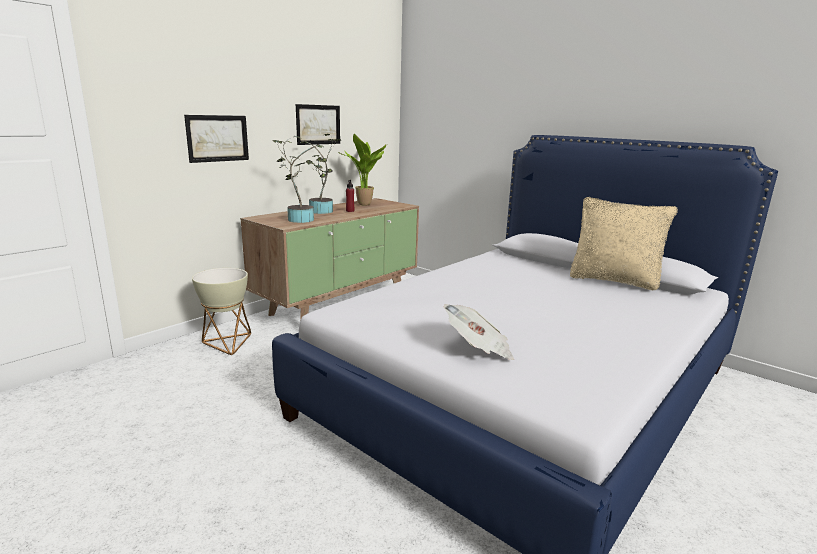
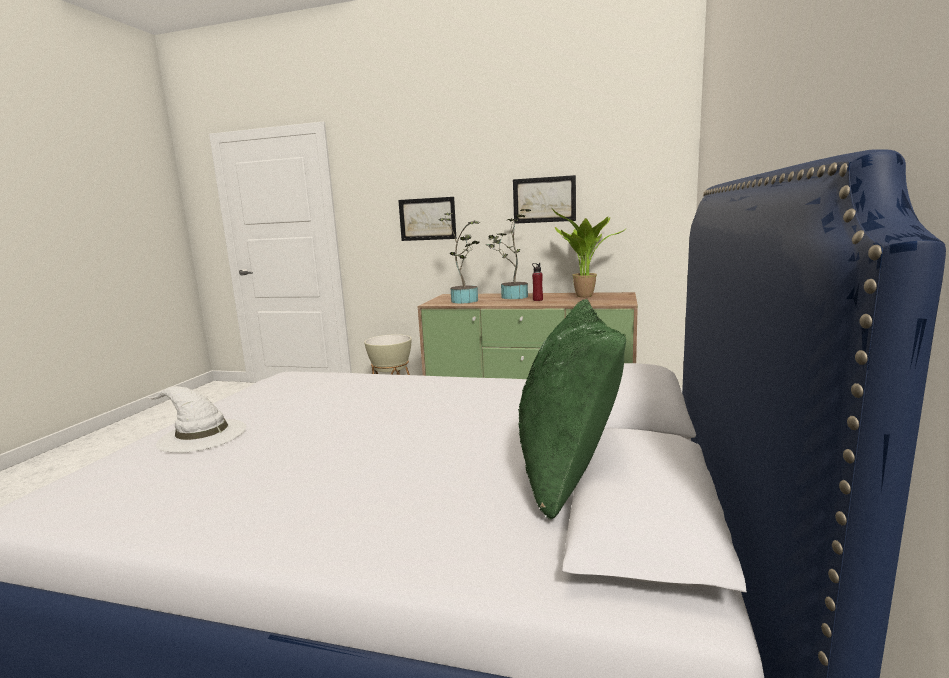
camera: 65 degrees right, 5 degrees down
newspaper [444,304,515,360] -> white hat [147,386,246,453]
beige pillow [570,197,678,291] -> green pillow [518,298,626,520]

